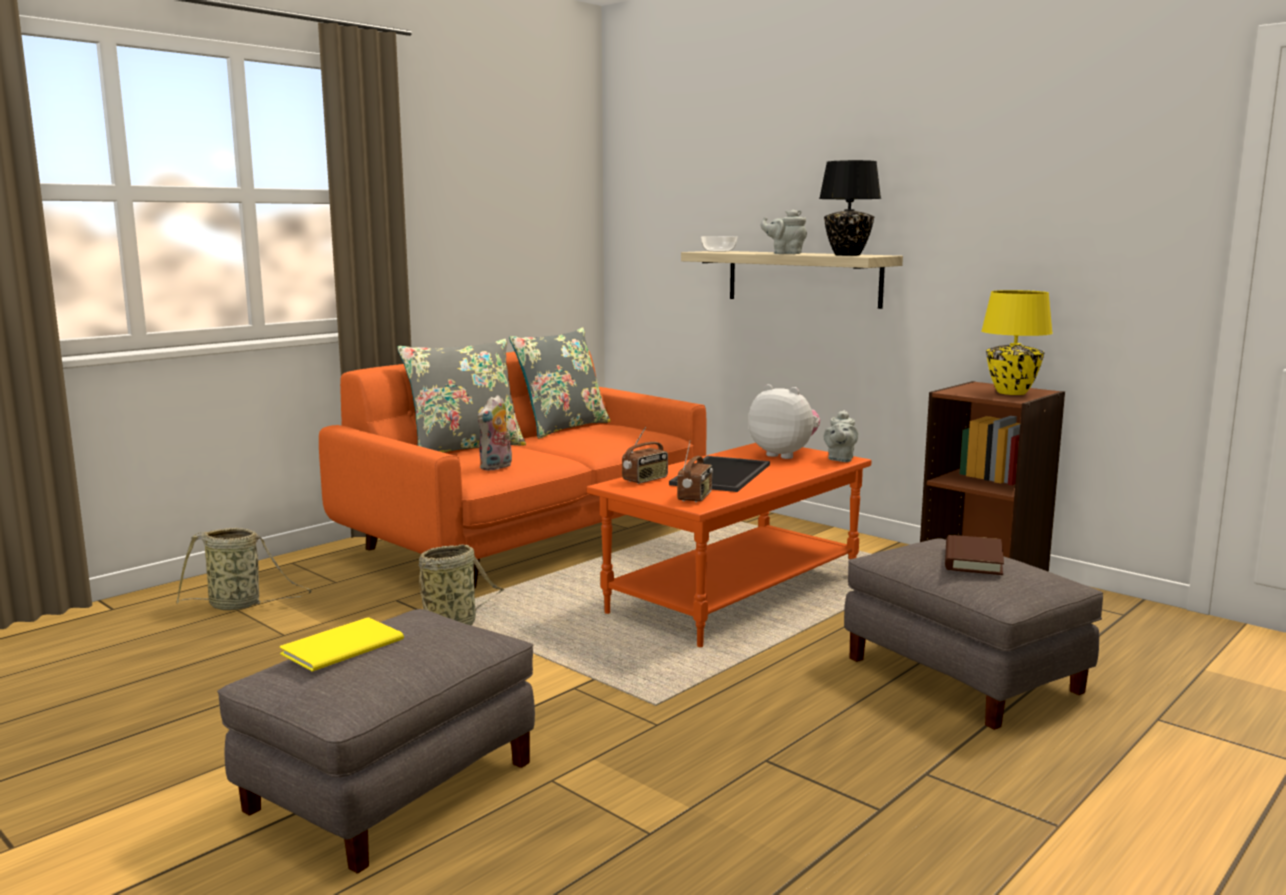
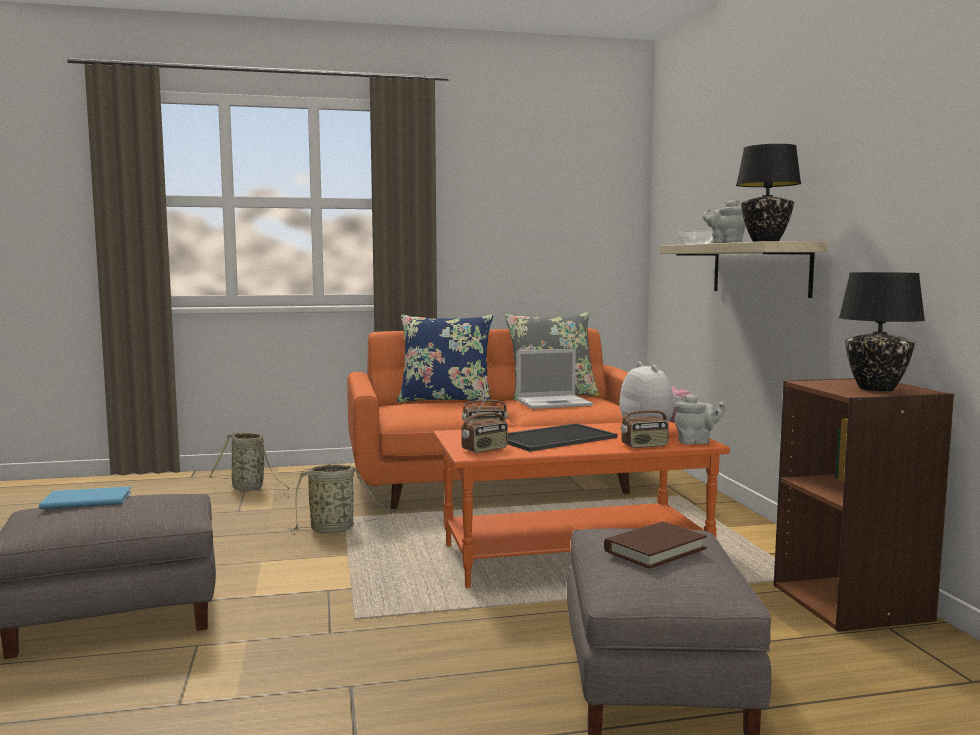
camera: 35 degrees right, 5 degrees down
yellow book [280,618,404,672] -> blue book [39,486,132,509]
grey pillow [397,339,526,453] -> blue pillow [397,315,493,403]
plush toy [478,395,512,471] -> none
grey teapot [823,410,858,462] -> grey teapot turned 150 degrees counterclockwise [675,394,725,445]
yellow table lamp [981,290,1053,395] -> black table lamp [839,272,925,391]
none -> laptop [516,349,593,409]
none -> radio [621,395,669,448]

